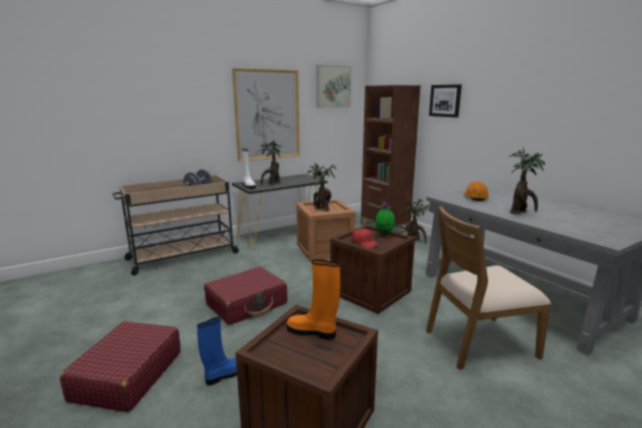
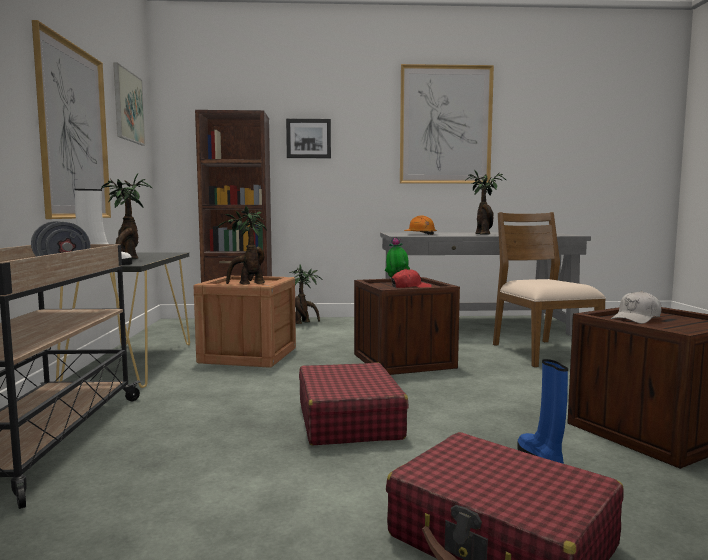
camera: 60 degrees left, 10 degrees down
orange boot [287,259,340,340] -> white cap [611,291,662,324]
brown chair [426,206,551,370] -> brown chair turned 150 degrees clockwise [493,212,606,367]
none -> picture [400,64,494,184]

